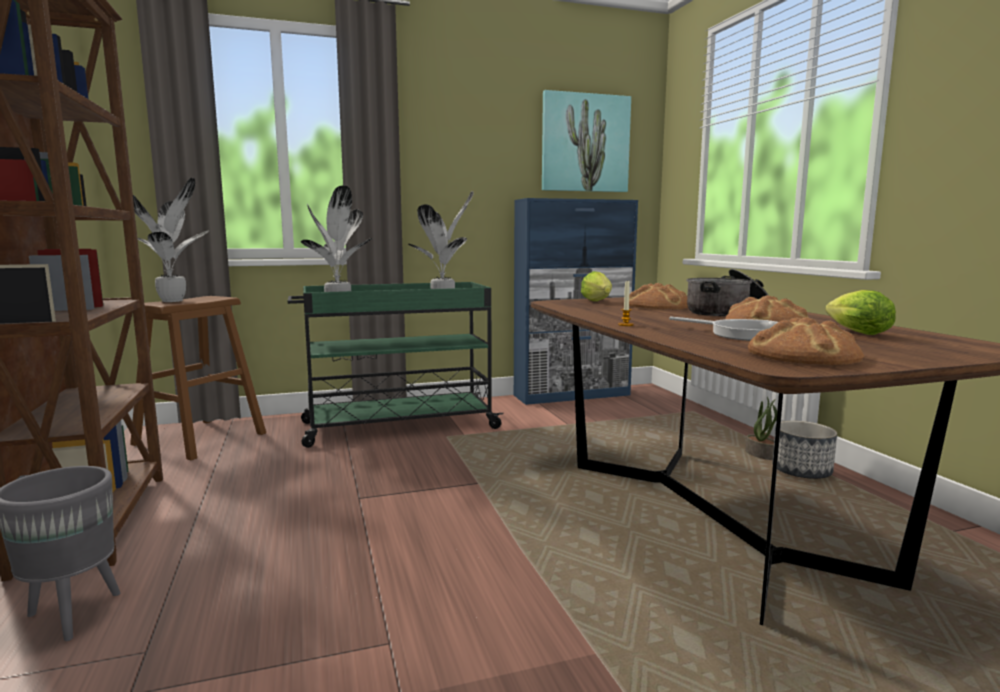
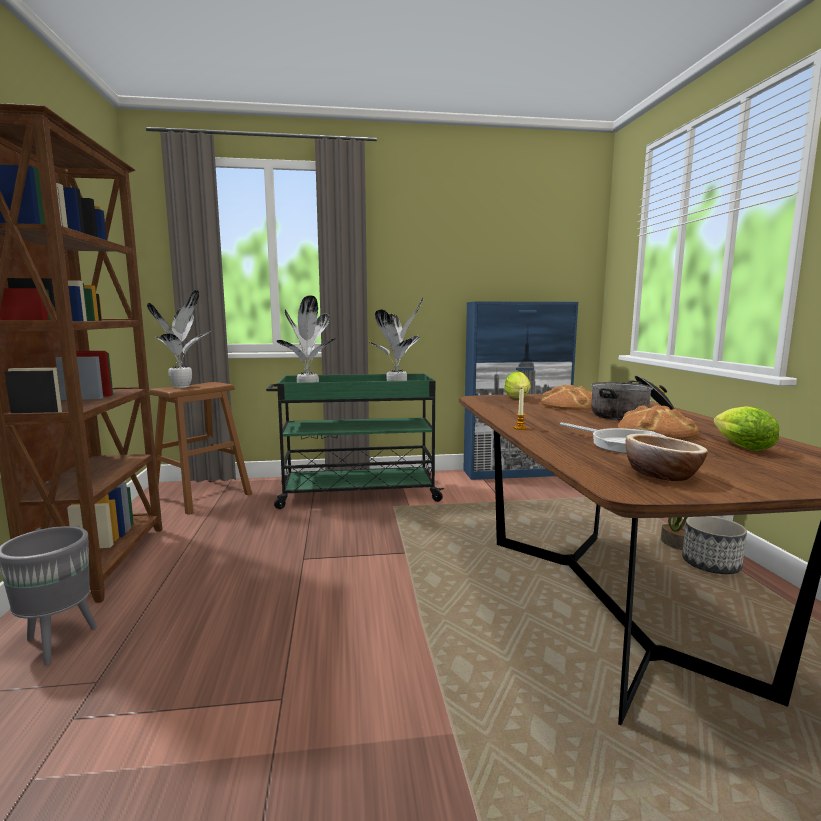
camera: 10 degrees right, 0 degrees up
picture [542,90,631,192] -> none
bread [748,317,864,365] -> bowl [626,434,708,481]

